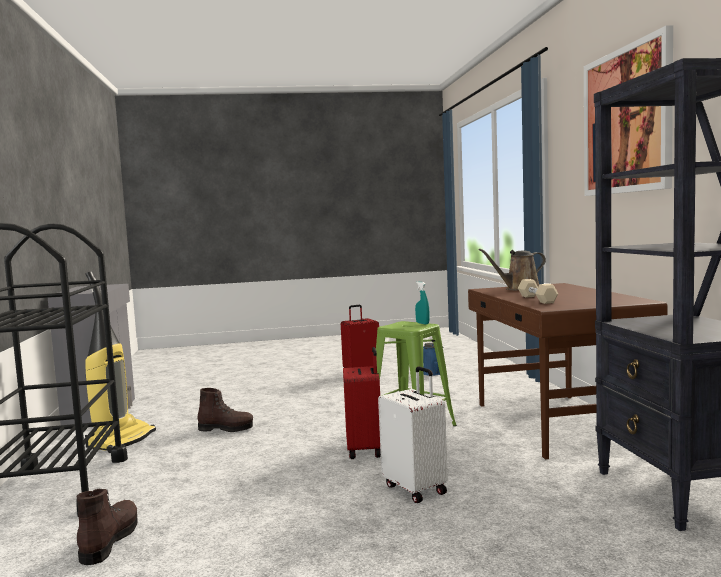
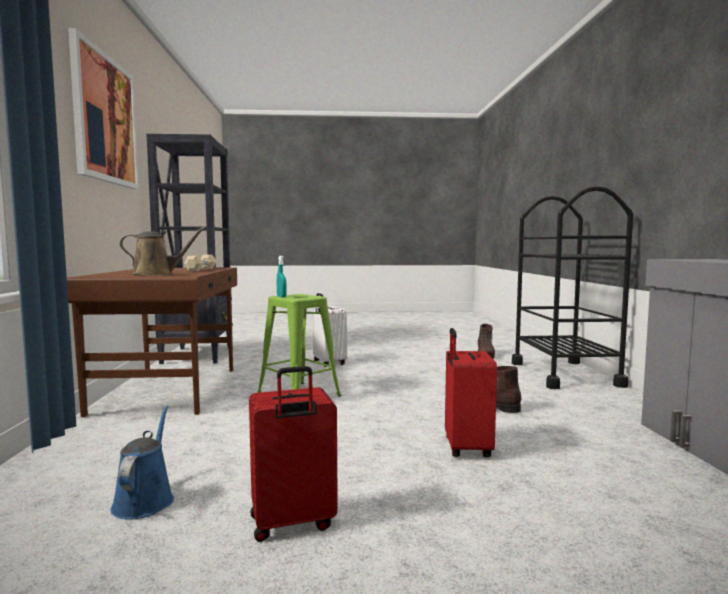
camera: 175 degrees left, 0 degrees up
vacuum cleaner [85,271,156,453] -> none
red suitcase [343,347,381,459] -> red suitcase moved to [445,328,497,457]

